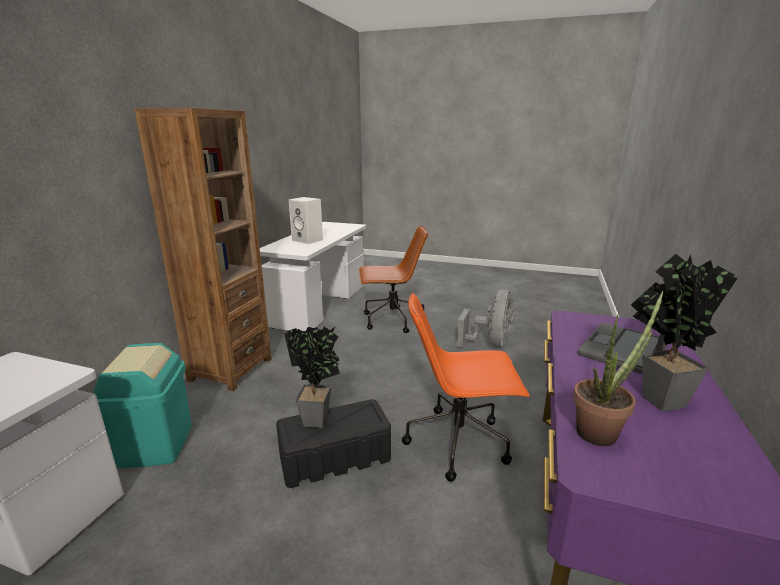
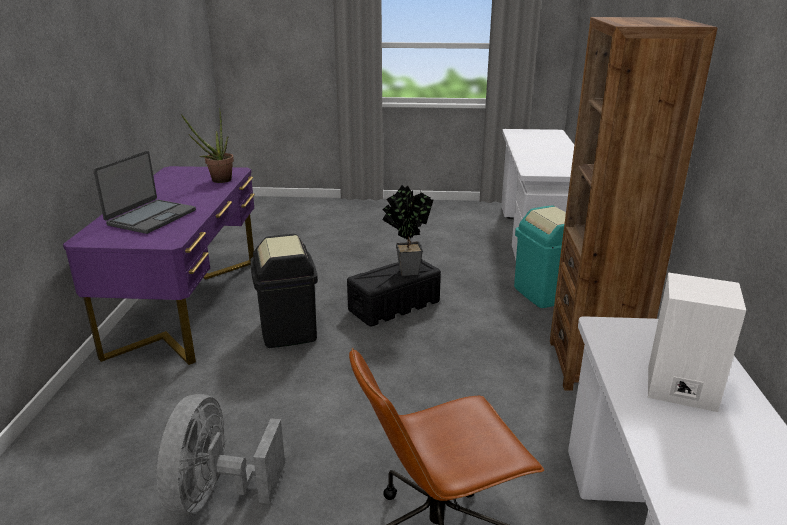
camera: 165 degrees right, 5 degrees up
orange office chair [402,293,530,482] -> black trash can [250,234,318,348]
potted plant [631,254,738,412] -> none

